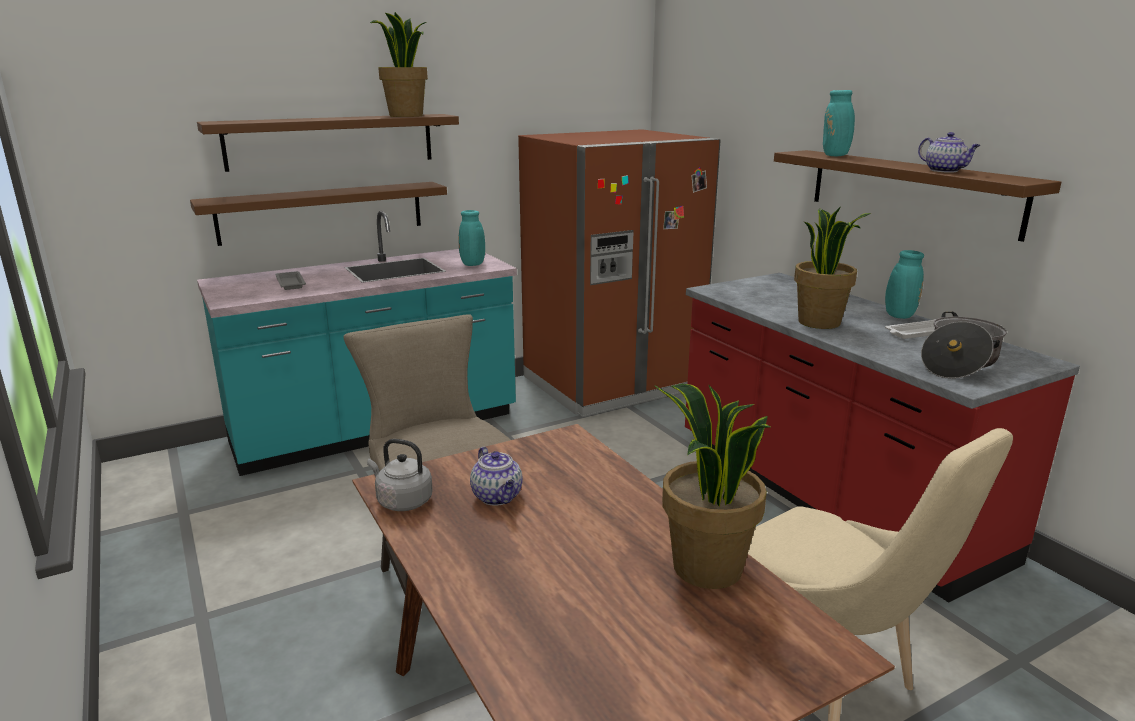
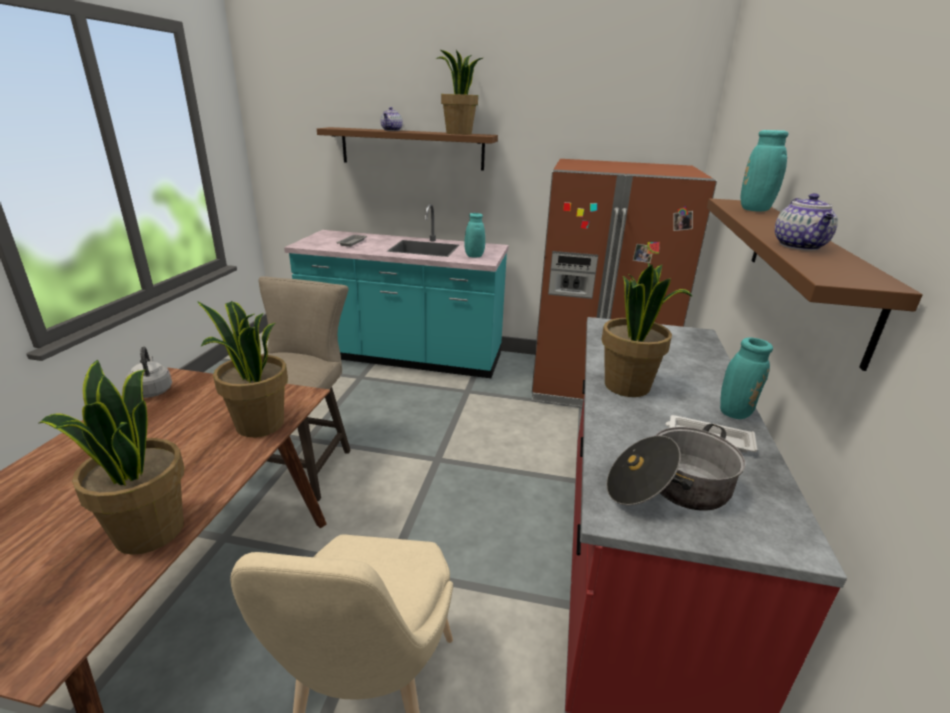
camera: 40 degrees right, 5 degrees up
brown shelf [190,182,447,246] -> none
teapot [470,447,523,506] -> teapot moved to [380,107,403,131]
none -> potted plant [197,301,288,437]

